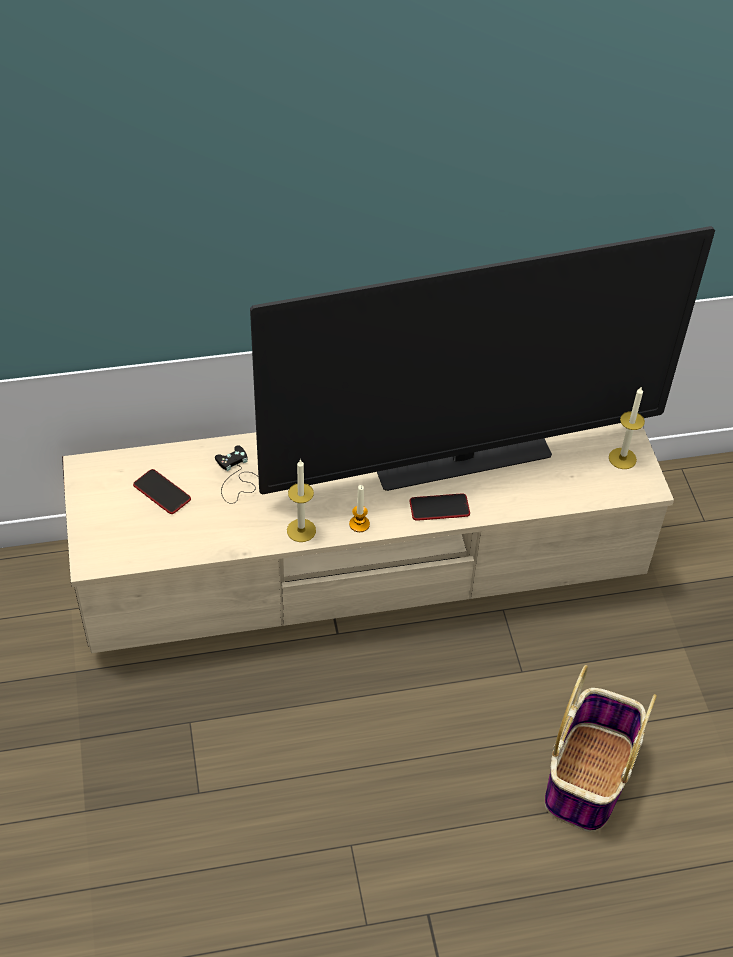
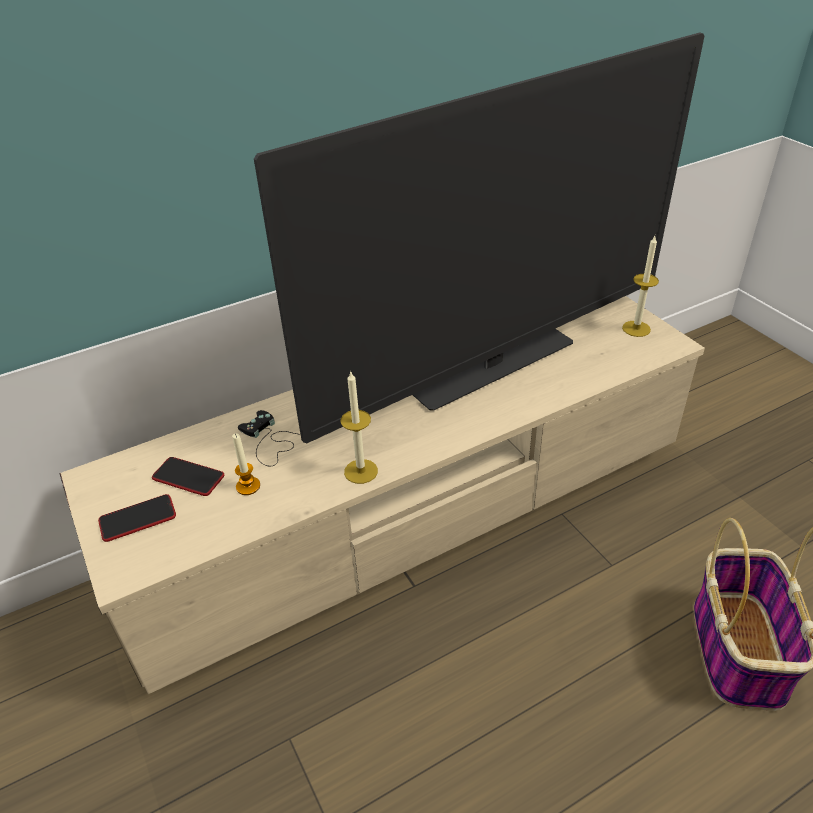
camera: 15 degrees left, 10 degrees down
candle [349,485,370,532] -> candle moved to [232,433,260,495]
phone [410,493,470,521] -> phone moved to [98,494,176,542]

